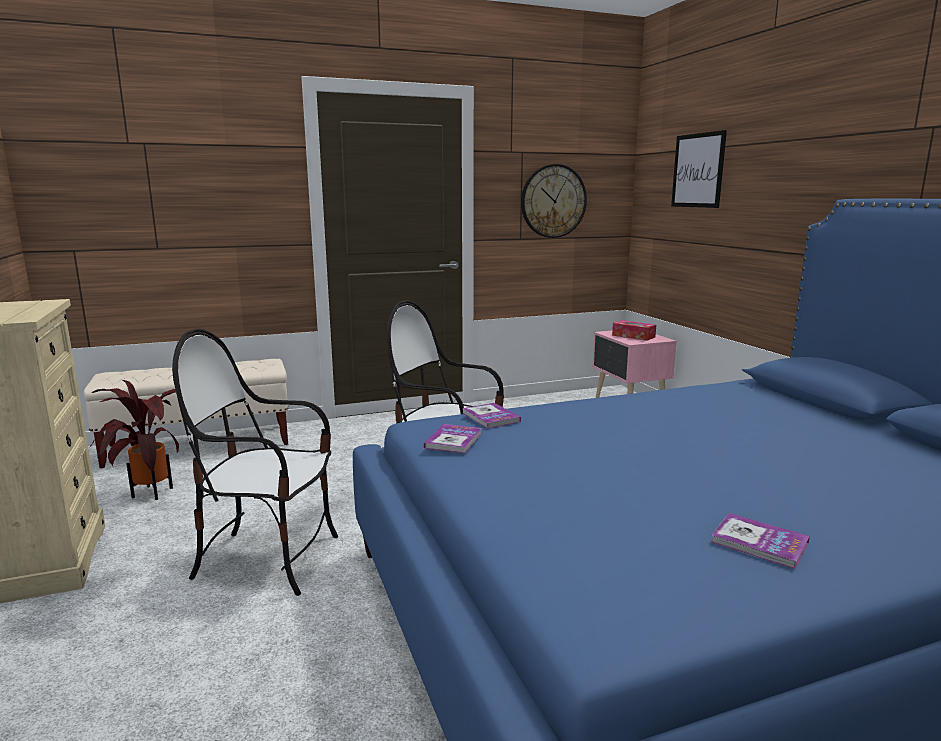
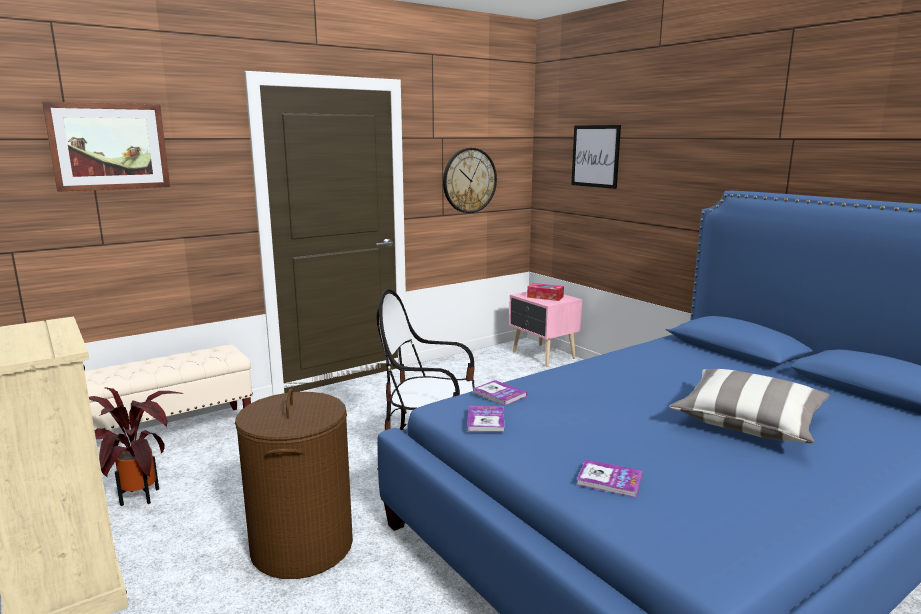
camera: 15 degrees left, 0 degrees up
chair [172,329,338,596] -> brown laundry basket [235,388,353,579]
book [711,513,810,569] -> book moved to [576,460,643,497]
none -> picture [42,102,170,192]
none -> pillow [669,369,830,443]

